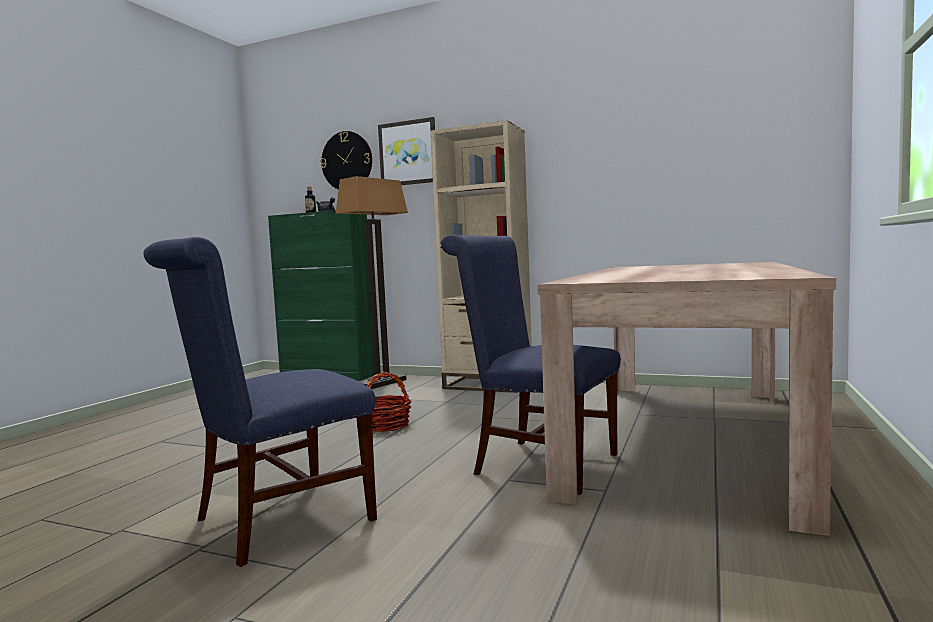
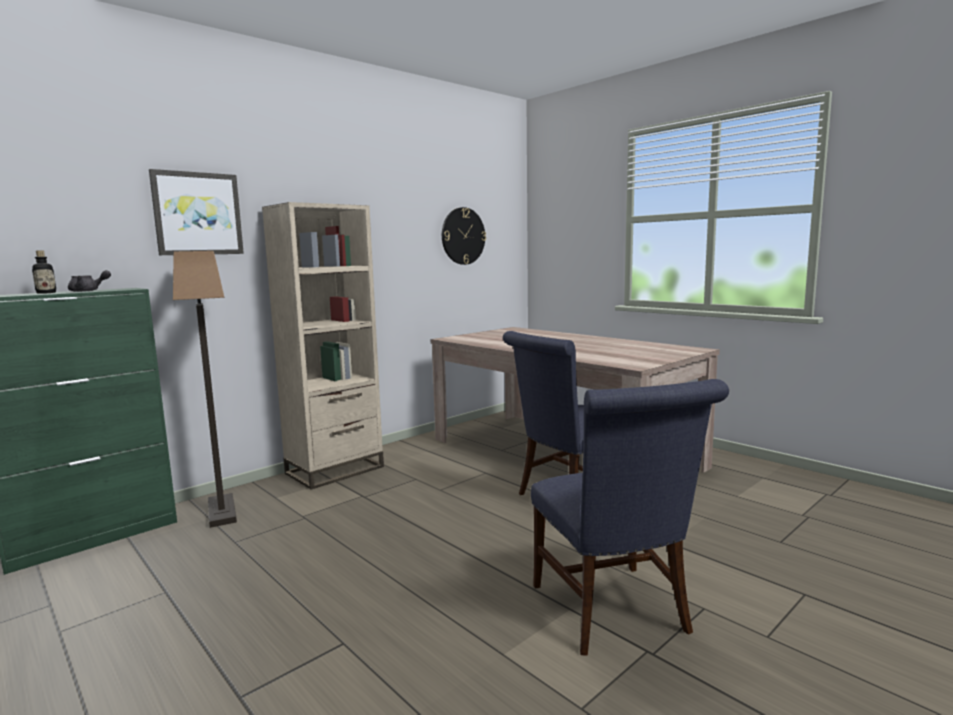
camera: 65 degrees left, 5 degrees up
wall clock [320,131,372,190] -> wall clock moved to [442,207,486,265]
basket [367,372,412,432] -> none

